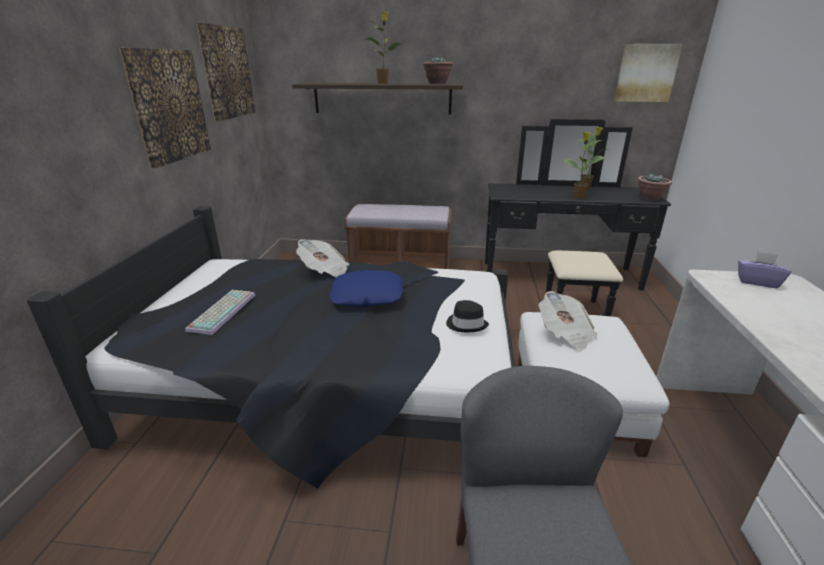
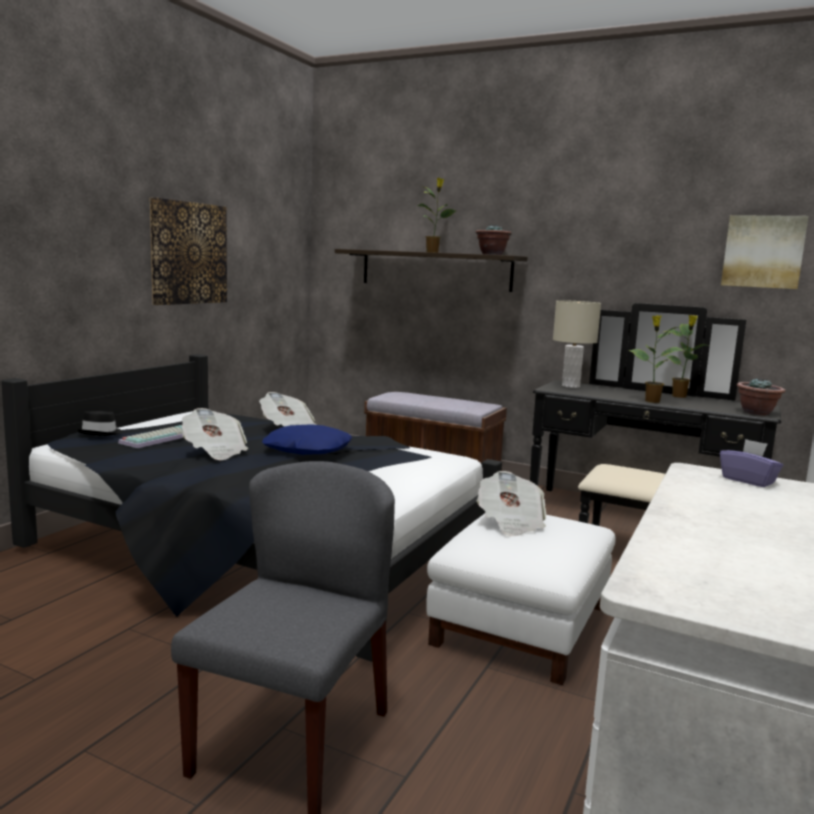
camera: 20 degrees right, 15 degrees down
picture [196,23,256,121] -> none
black hat [446,300,489,332] -> black hat moved to [77,411,123,436]
none -> newspaper [182,408,248,460]
none -> beige table lamp [553,300,601,388]

